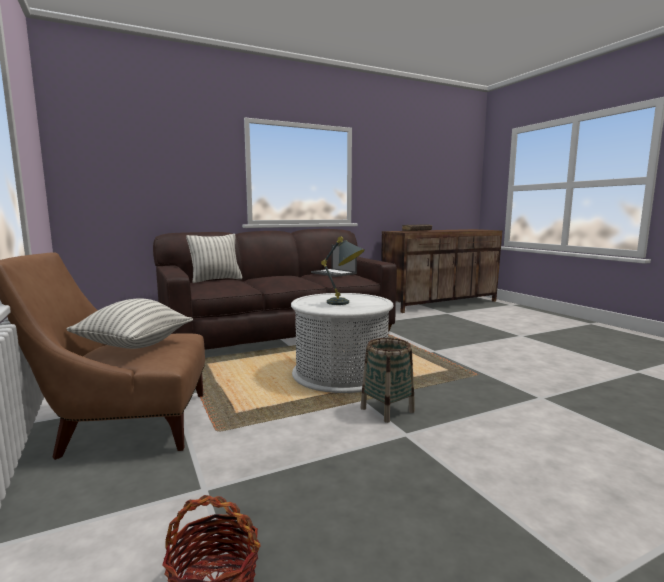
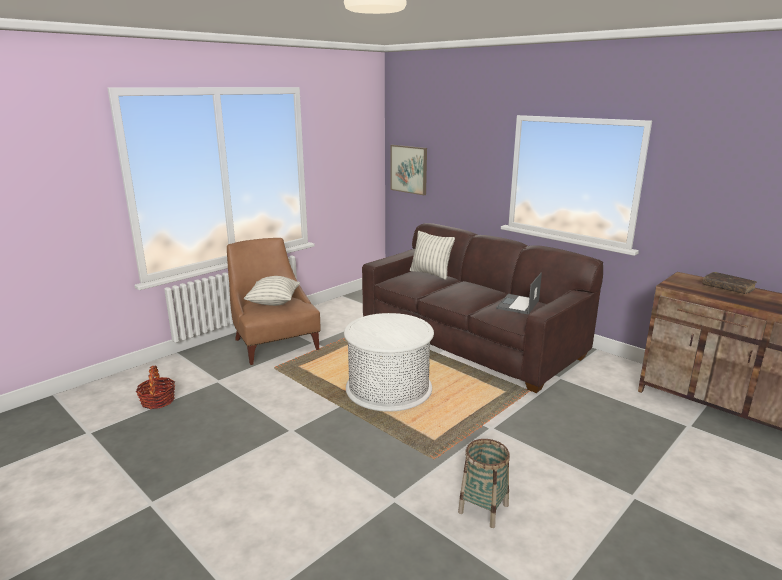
camera: 70 degrees right, 10 degrees up
grey table lamp [321,236,365,305] -> none
basket [361,338,415,423] -> basket moved to [458,439,510,528]
none -> picture [391,145,427,195]

